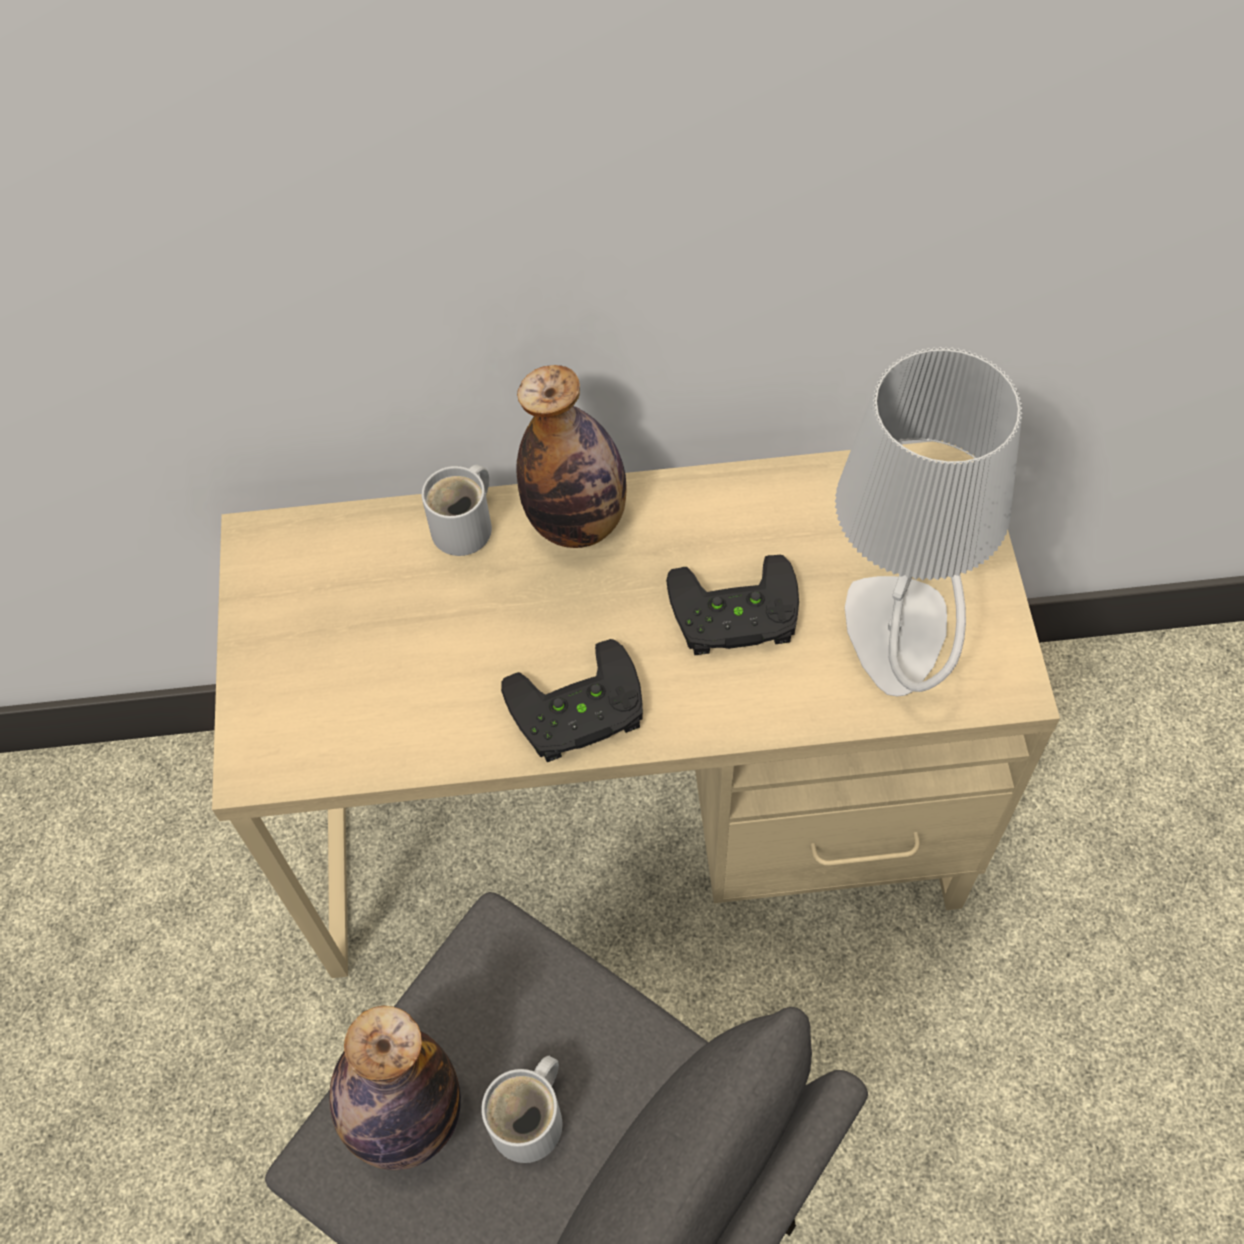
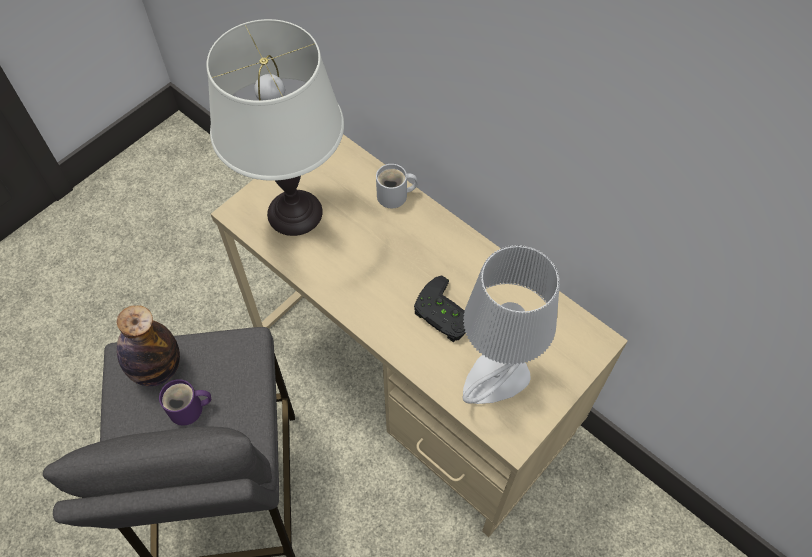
camera: 45 degrees right, 0 degrees up
white mug [482,1056,563,1163] -> purple mug [159,379,211,426]
black game controller [501,639,643,762] -> none
bottle [516,365,627,548] -> none
none -> white table lamp [206,19,344,236]

